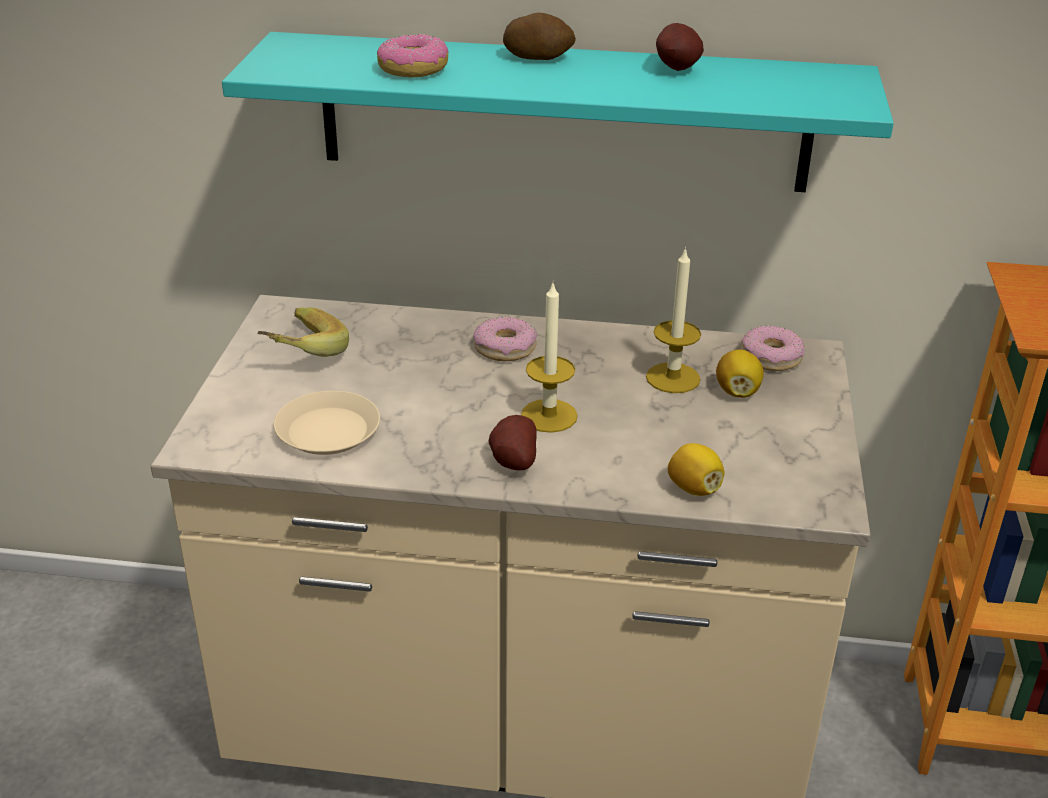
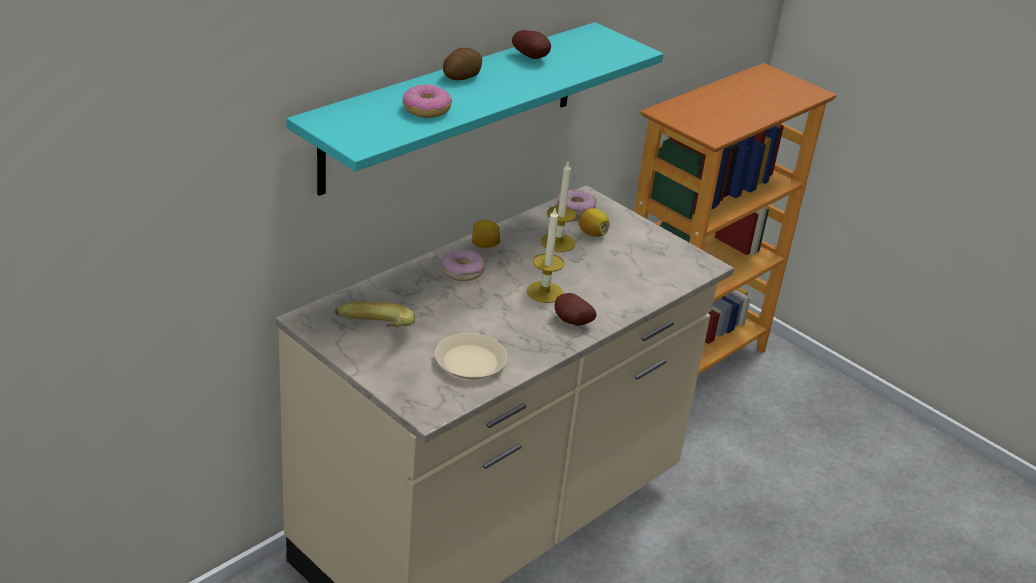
camera: 55 degrees left, 0 degrees up
lemon [668,443,724,496] -> lemon moved to [471,220,501,248]

